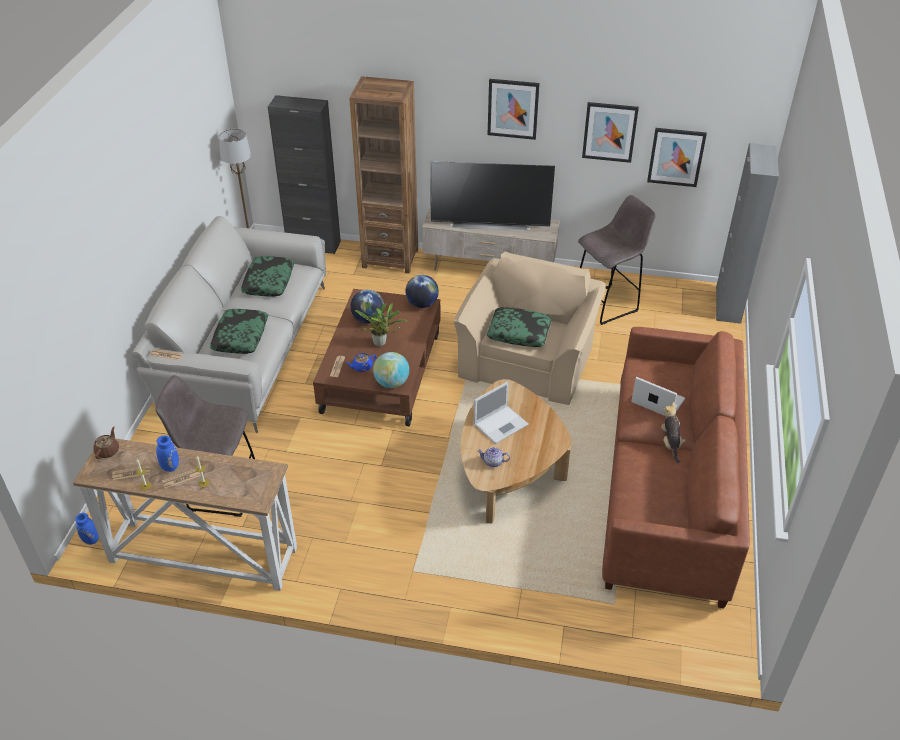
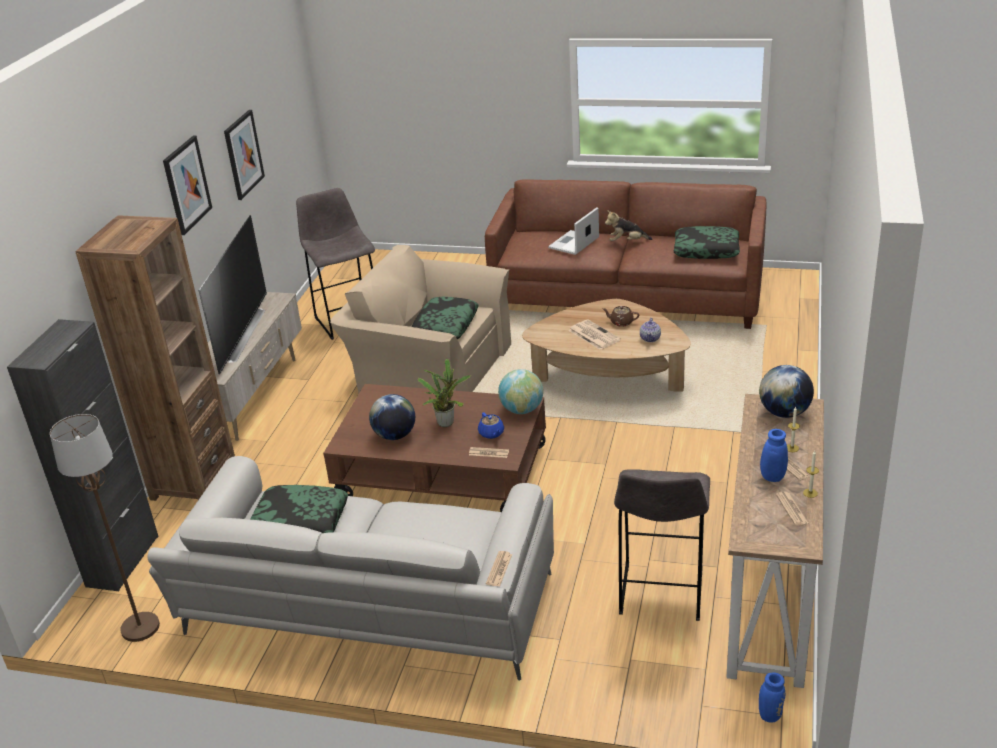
camera: 85 degrees left, 10 degrees down
brown teapot [93,427,119,459] -> brown teapot moved to [602,306,639,327]
pillow [210,309,268,354] -> pillow moved to [674,226,740,259]
globe [406,275,439,308] -> globe moved to [759,365,814,418]
laptop [473,381,529,444] -> newspaper [568,320,621,350]
picture [647,128,707,187] -> none
grey cabinet [716,143,779,324] -> none

